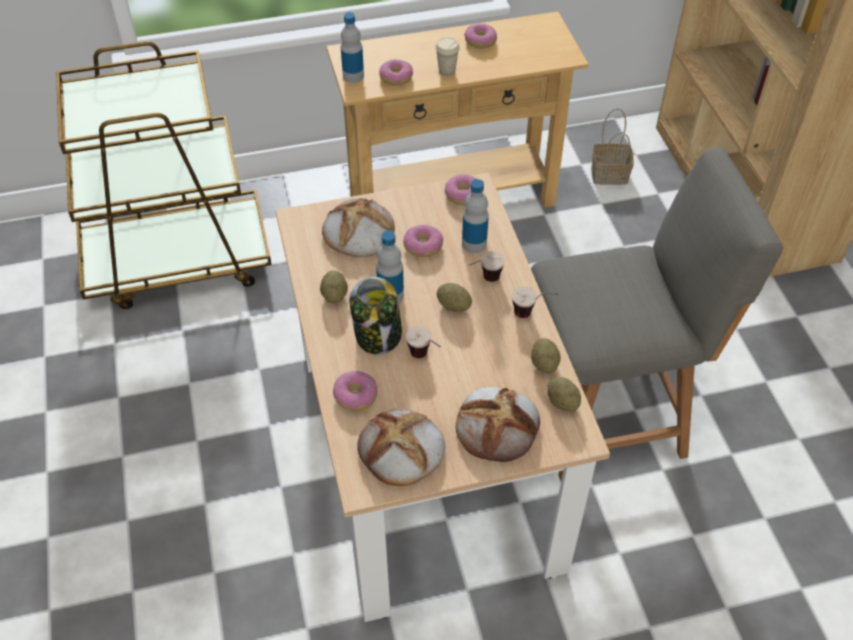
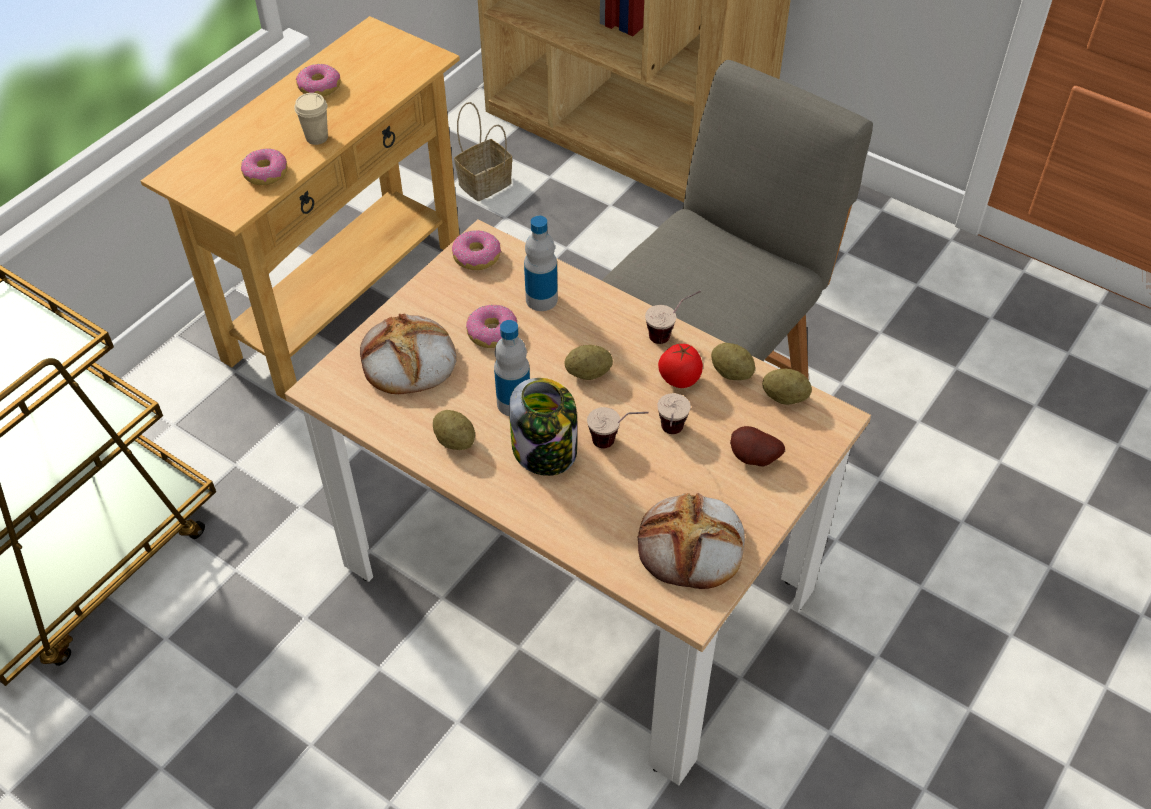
camera: 40 degrees left, 0 degrees up
donut [333,371,378,411] -> none
bottle [341,12,364,83] -> none
bread [456,387,540,462] -> potato [730,426,785,467]
cup [469,251,505,282] -> cup moved to [657,393,691,434]
none -> tomato [658,343,703,388]

